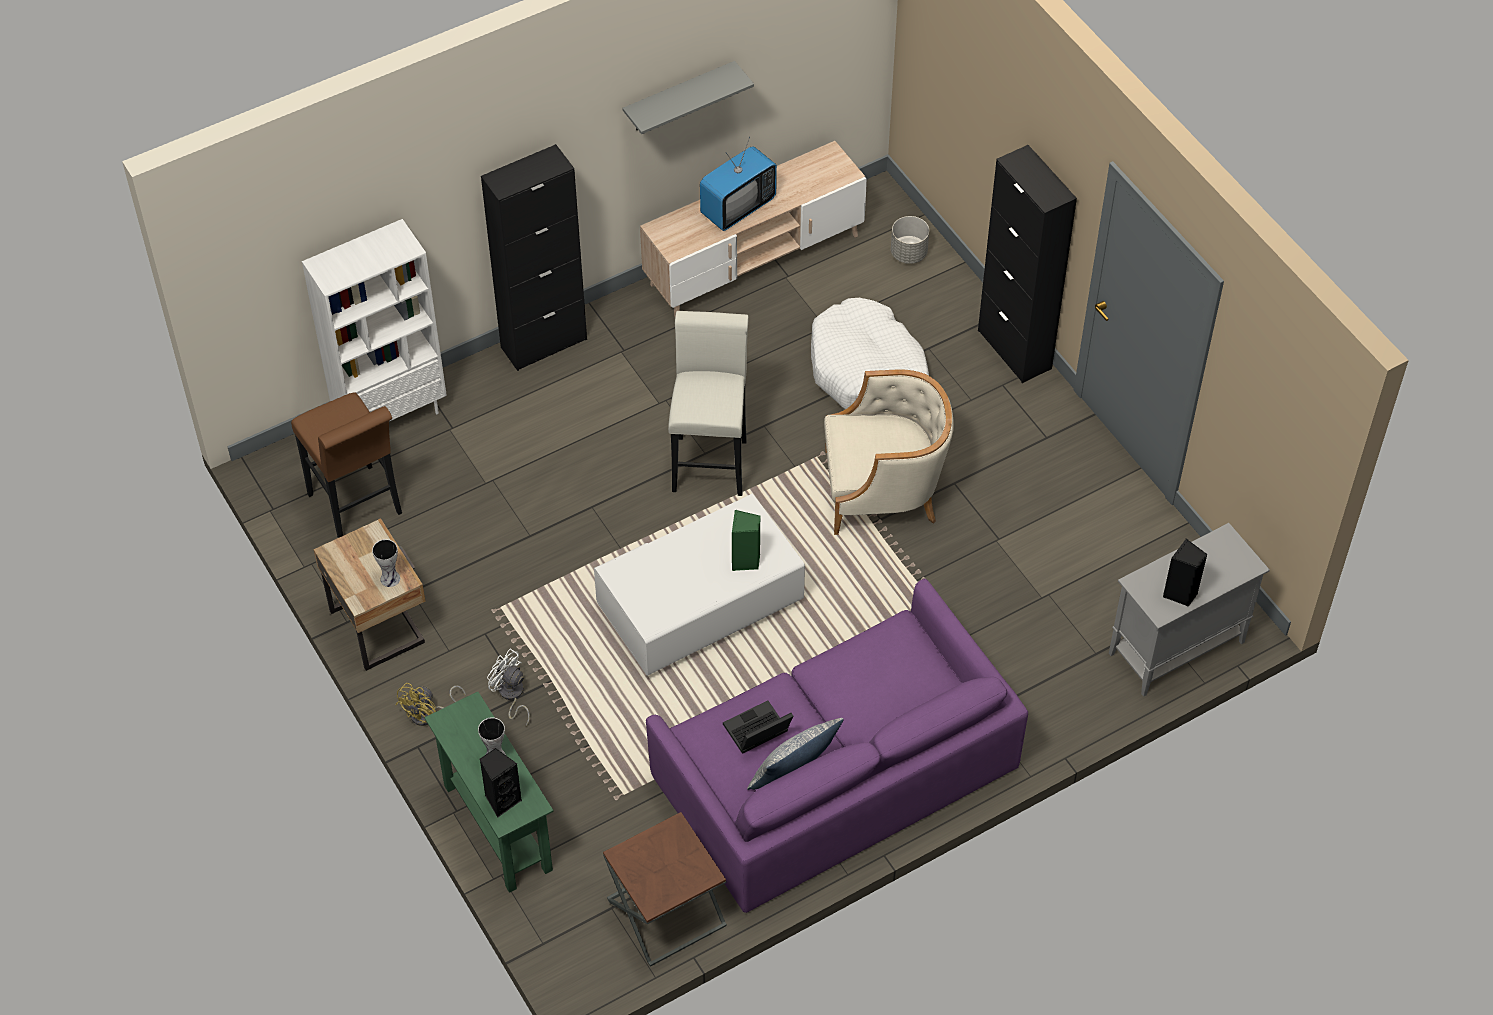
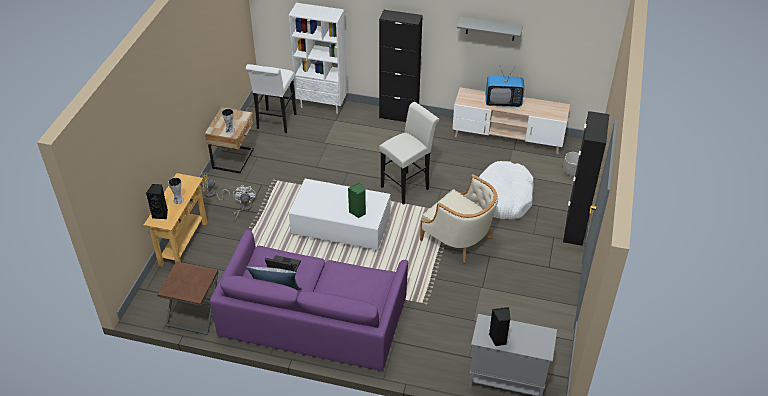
camera: 45 degrees right, 10 degrees down
brown stool [291,393,402,538] -> white stool [246,64,297,133]
green console table [425,692,554,893] -> beige console table [144,173,207,267]

